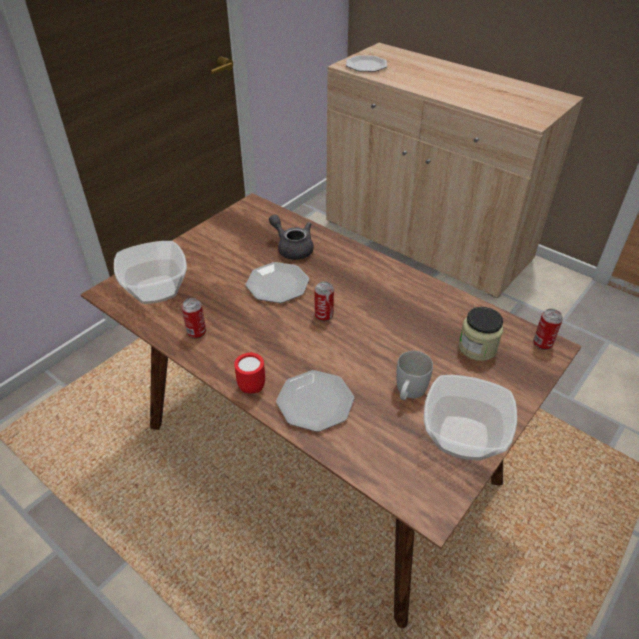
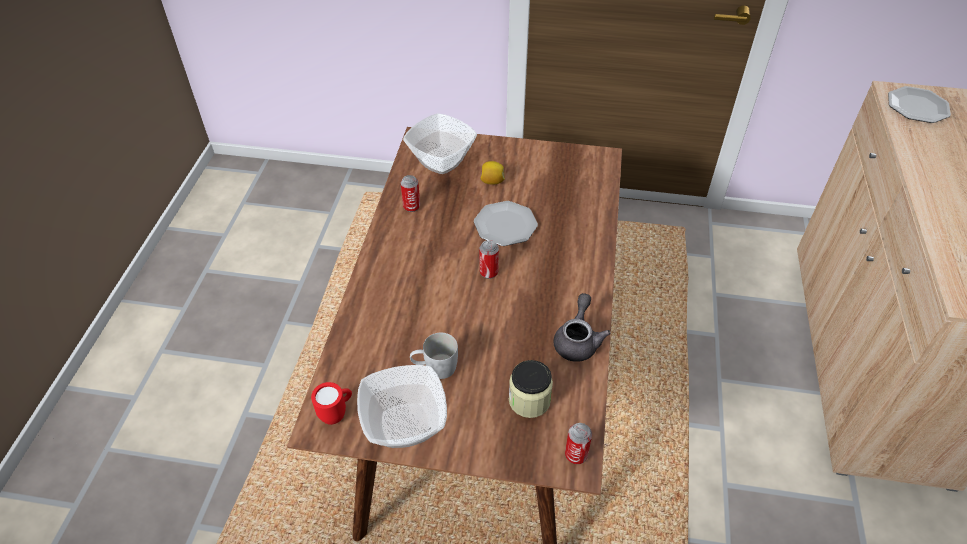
camera: 60 degrees right, 5 degrees up
red mug [234,352,265,394] -> red mug moved to [311,382,352,425]
grey teapot [269,214,314,260] -> grey teapot moved to [553,293,611,362]
plate [276,370,354,432] -> none
none -> lemon [481,161,505,184]

